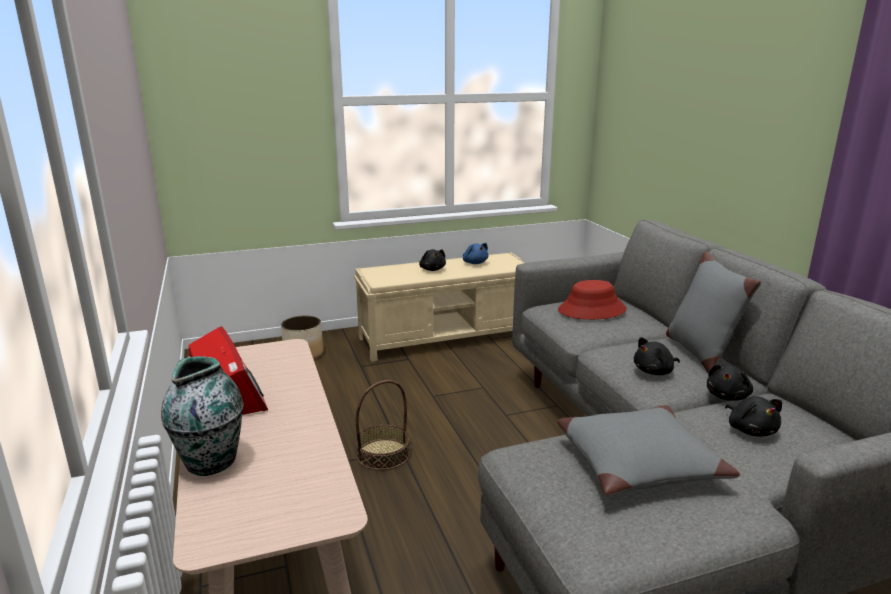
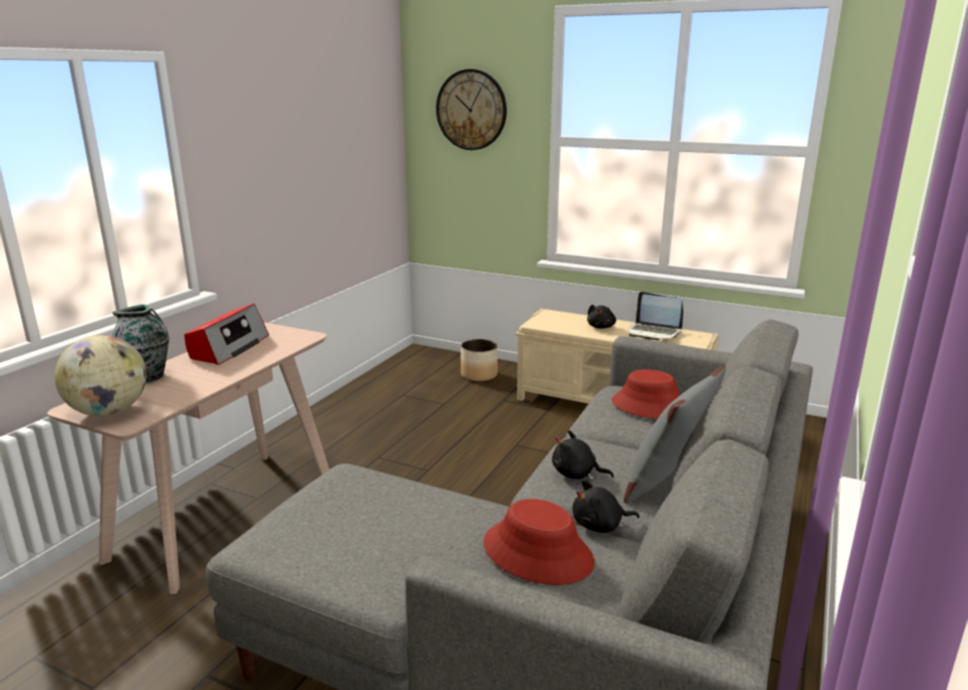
camera: 45 degrees right, 0 degrees up
basket [356,380,410,471] -> none
blue plush toy [463,243,488,264] -> laptop [629,292,683,340]
grey pillow [557,405,740,496] -> none
black plush toy [725,396,782,436] -> red hat [483,499,595,585]
none -> globe [55,335,147,416]
none -> wall clock [436,69,507,150]

